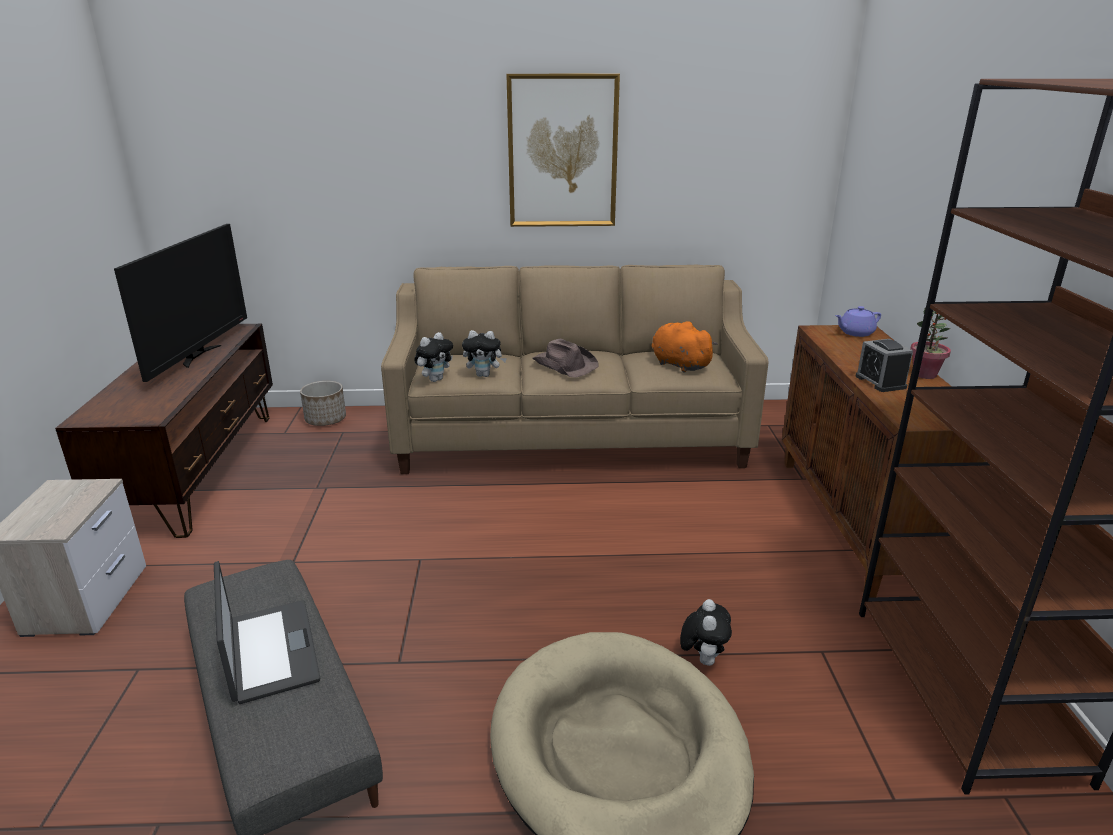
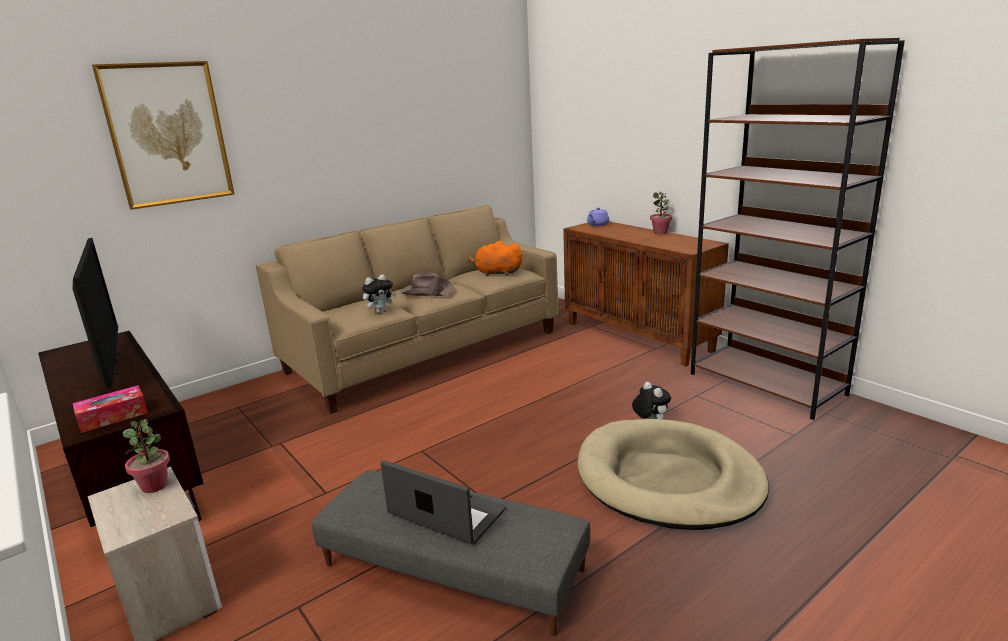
camera: 35 degrees left, 5 degrees down
planter [300,381,346,426] -> none
plush toy [414,332,453,382] -> none
picture [506,74,620,227] -> picture moved to [92,61,235,210]
alarm clock [855,339,913,392] -> none
none -> tissue box [73,385,148,433]
none -> potted plant [123,419,170,493]

